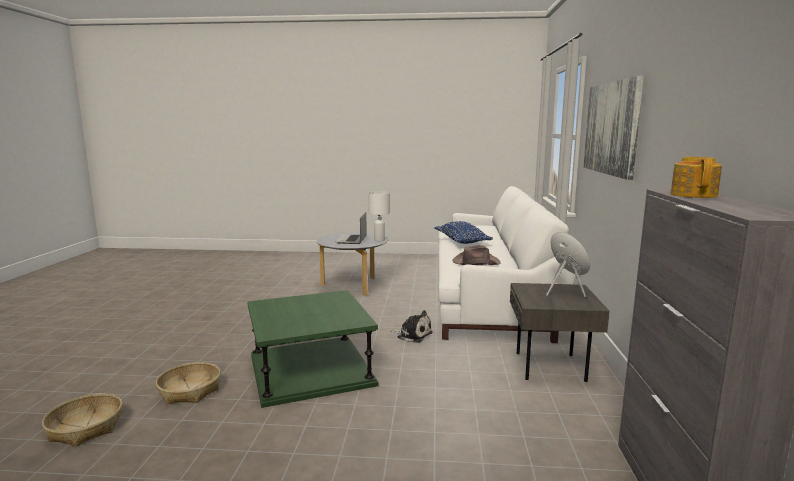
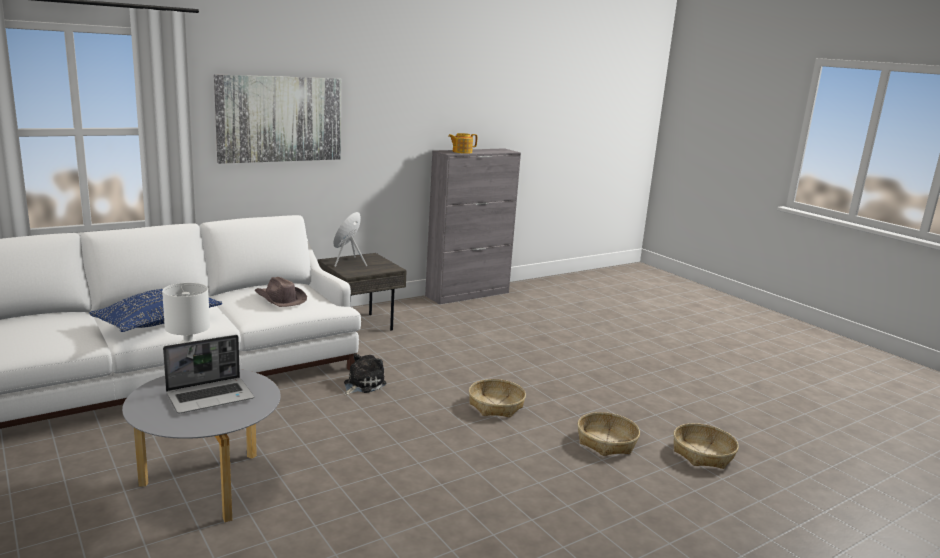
camera: 130 degrees left, 5 degrees up
green side table [247,290,378,408] -> basket [469,379,526,418]
plush toy [391,310,433,343] -> plush toy turned 45 degrees clockwise [344,354,386,395]

